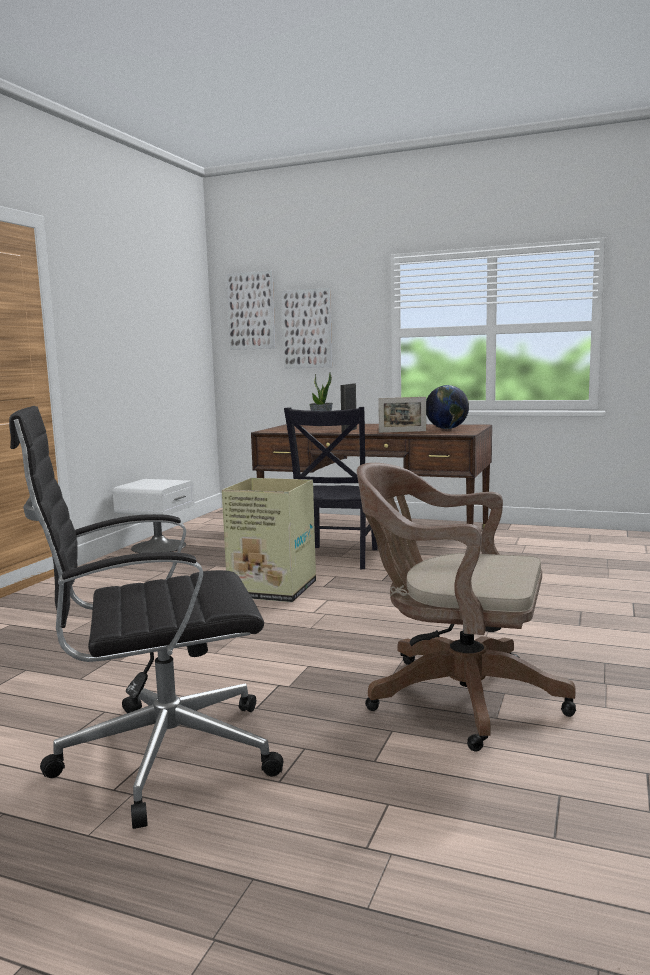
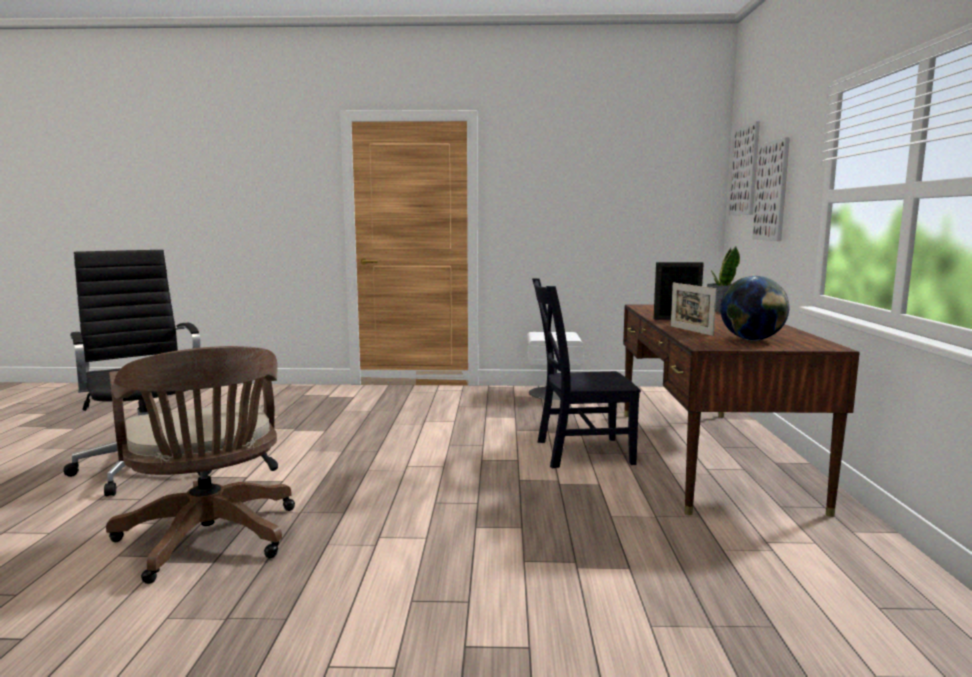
camera: 70 degrees right, 0 degrees up
cardboard box [222,478,316,602] -> none
brown office chair [357,463,576,751] -> brown office chair turned 150 degrees clockwise [106,346,295,584]

